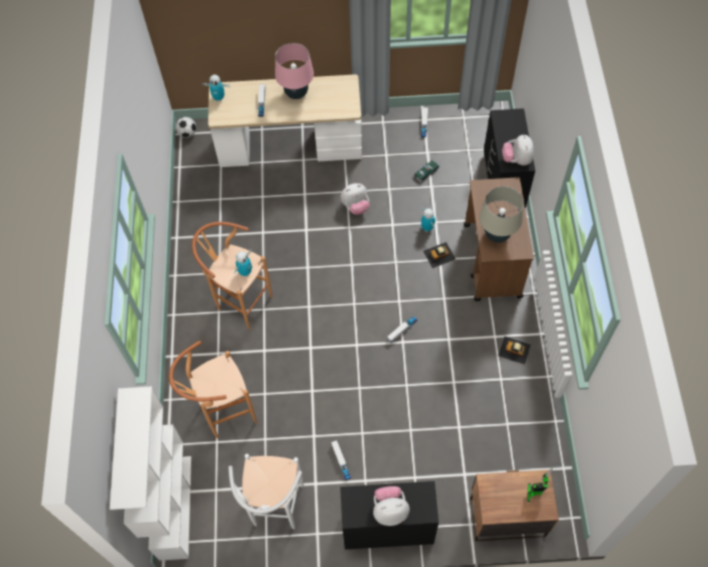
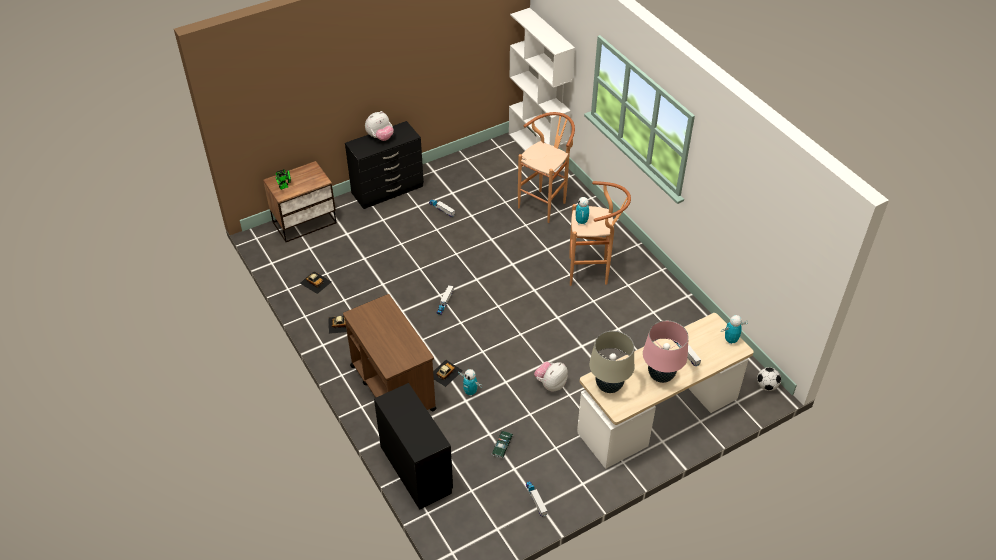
camera: 150 degrees right, 15 degrees down
white stool [228,454,304,529] -> none
beige table lamp [479,186,524,243] -> beige table lamp moved to [589,331,634,393]
plush toy [502,135,534,165] -> none
none -> toy car [300,271,331,294]

